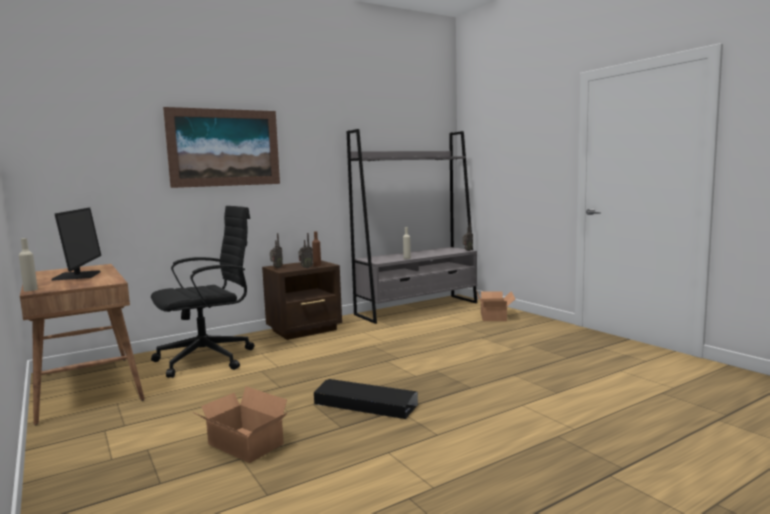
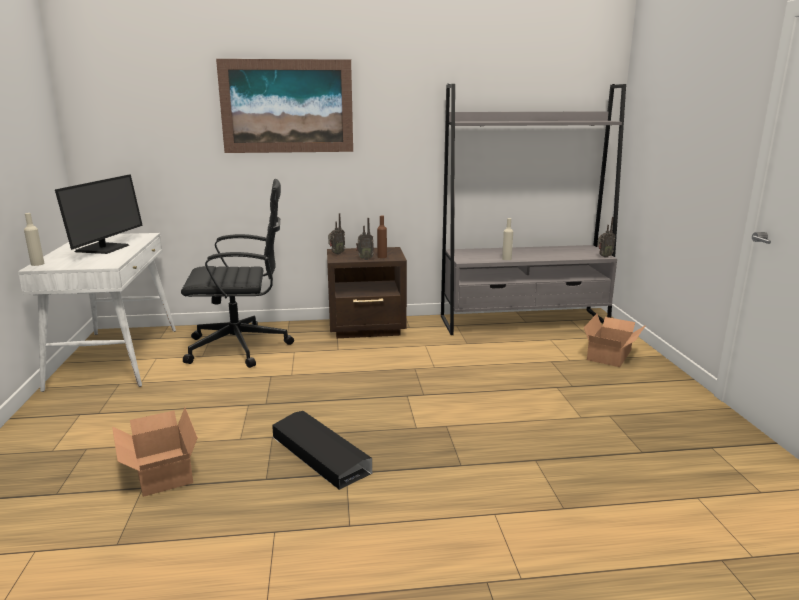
camera: 25 degrees right, 10 degrees up
brown desk [20,264,145,425] -> white desk [18,233,176,392]

